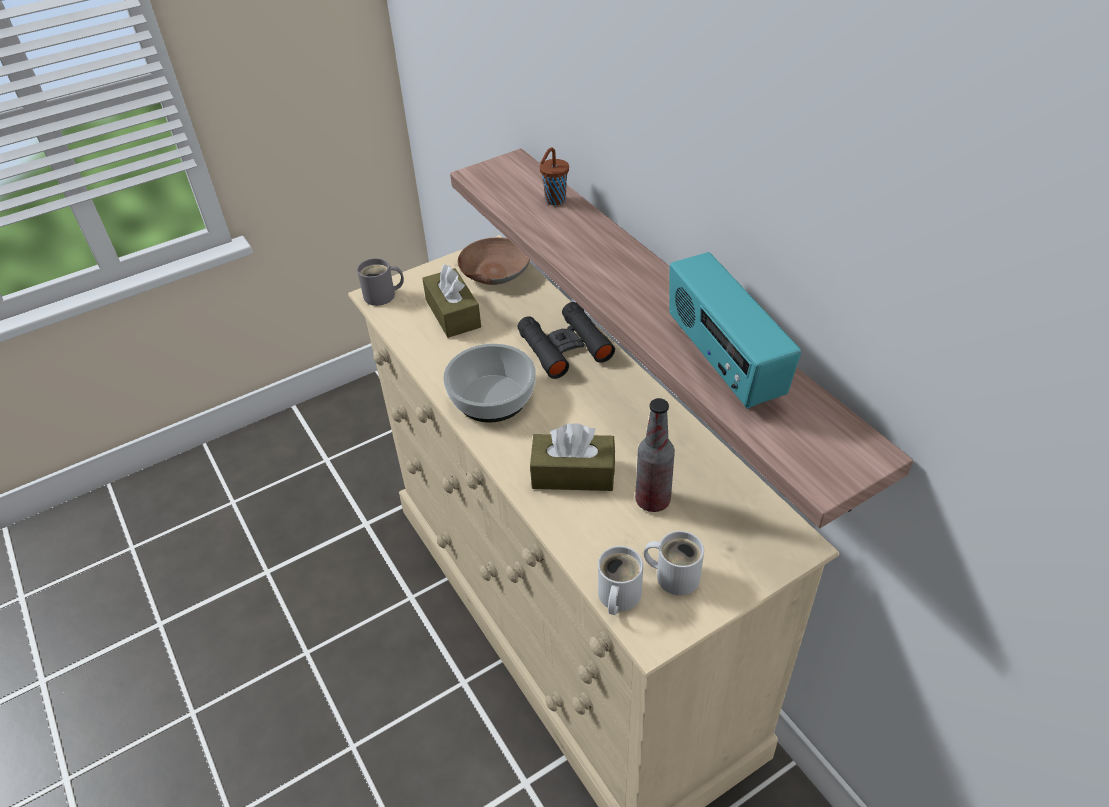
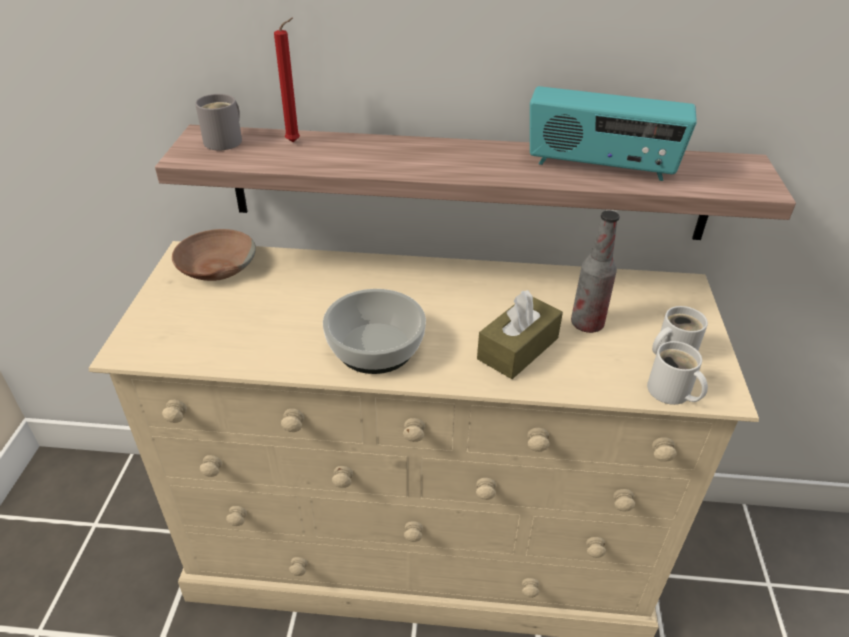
camera: 55 degrees left, 5 degrees down
grey mug [357,258,404,306] -> grey mug moved to [195,94,242,150]
brown tissue box [422,264,481,338] -> none
black binoculars [518,302,615,379] -> none
brown cup [540,147,569,205] -> red candle [274,18,300,142]

